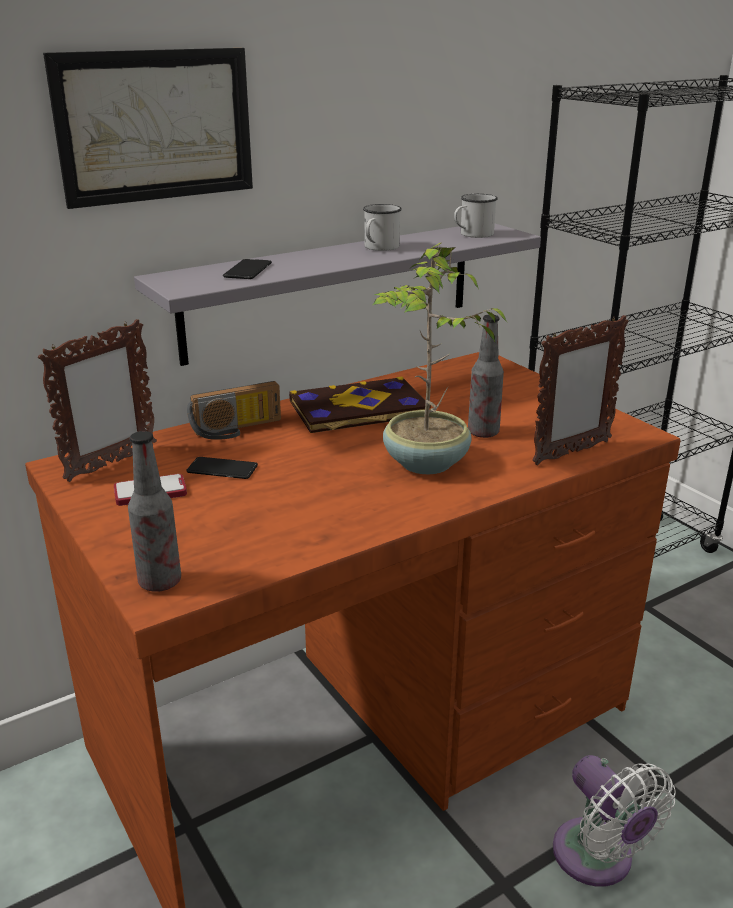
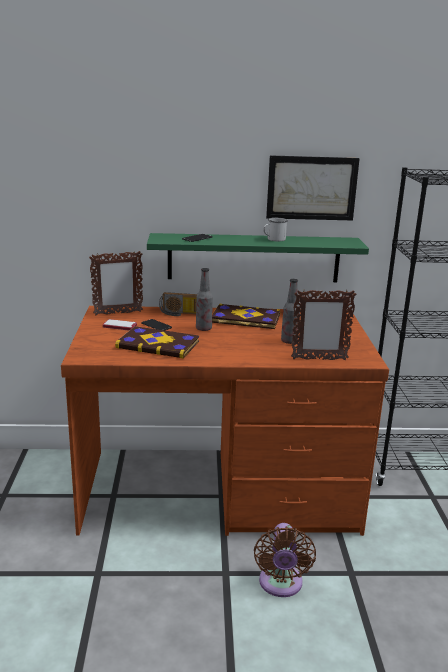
camera: 30 degrees right, 5 degrees down
picture [43,48,253,209] -> picture moved to [266,155,360,221]
bottle [128,431,181,592] -> bottle moved to [196,268,213,331]
grey shelf [134,224,541,366] -> green shelf [147,233,369,282]
potted plant [373,242,507,474] -> none
white mug [454,194,498,238] -> none
white fan [553,755,676,887] -> brown fan [254,523,316,597]
none -> book [115,326,199,359]

